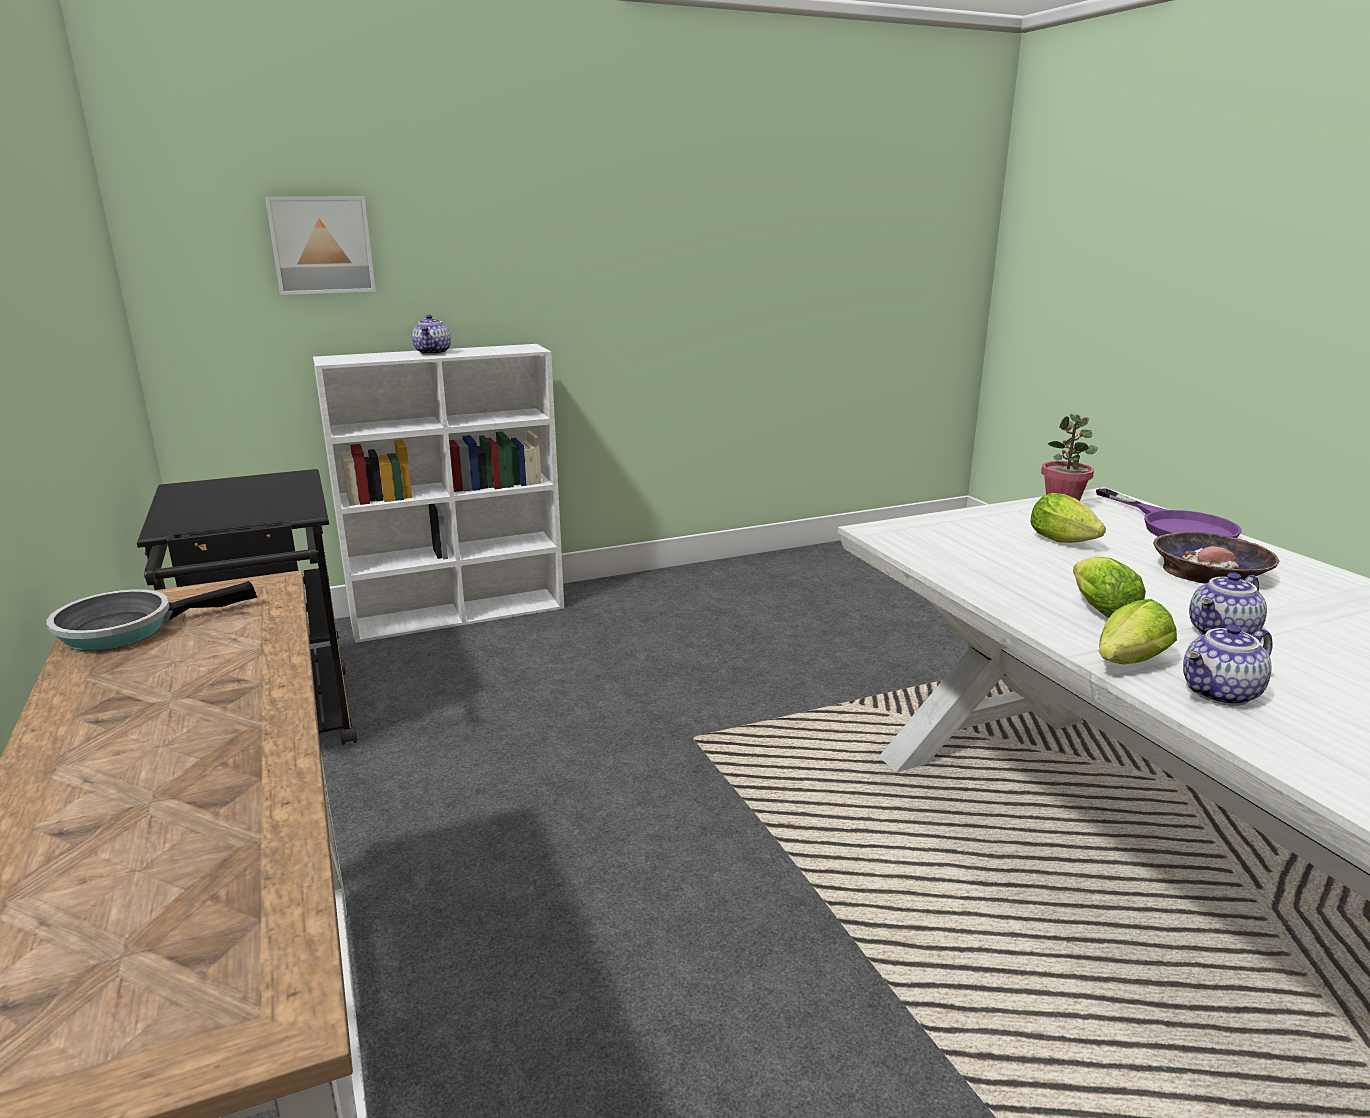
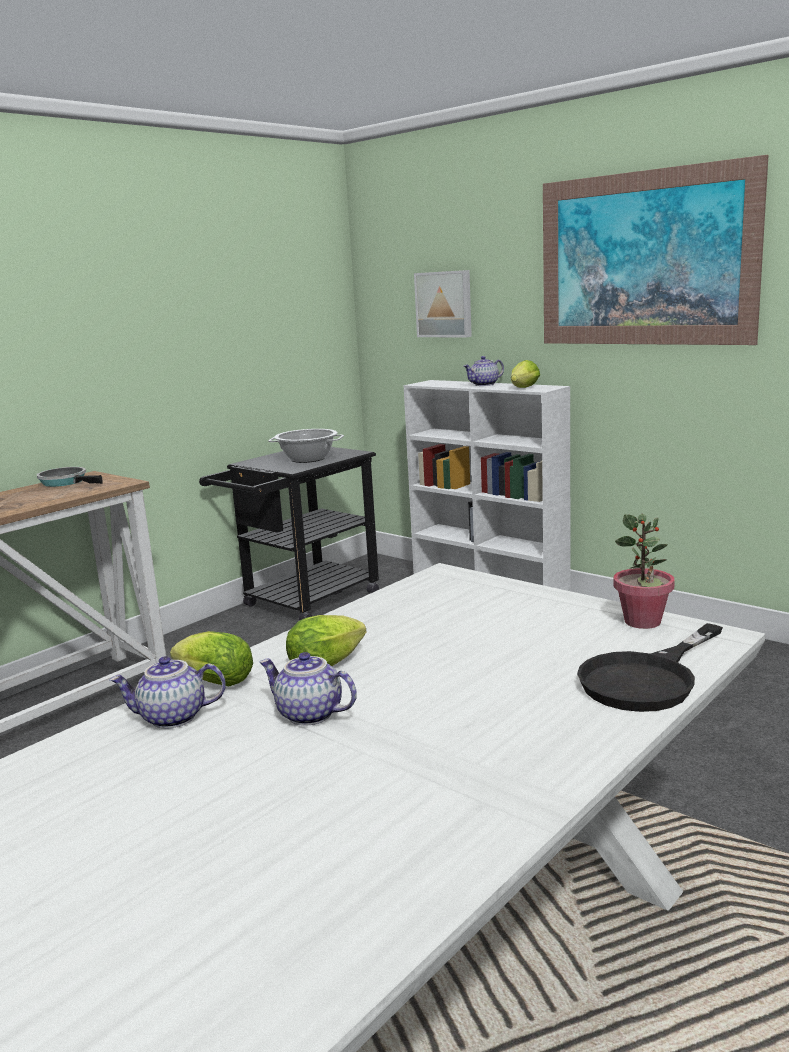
camera: 65 degrees right, 5 degrees down
lettuce [1031,493,1106,543] -> lettuce moved to [511,360,540,388]
purple frying pan [1096,488,1242,538] -> black frying pan [577,623,723,712]
bowl [1153,531,1280,584] -> none
teapot [1183,625,1273,706] -> teapot turned 45 degrees counterclockwise [109,656,226,729]
none -> cooking pot [268,429,344,463]
none -> picture [543,155,769,345]

